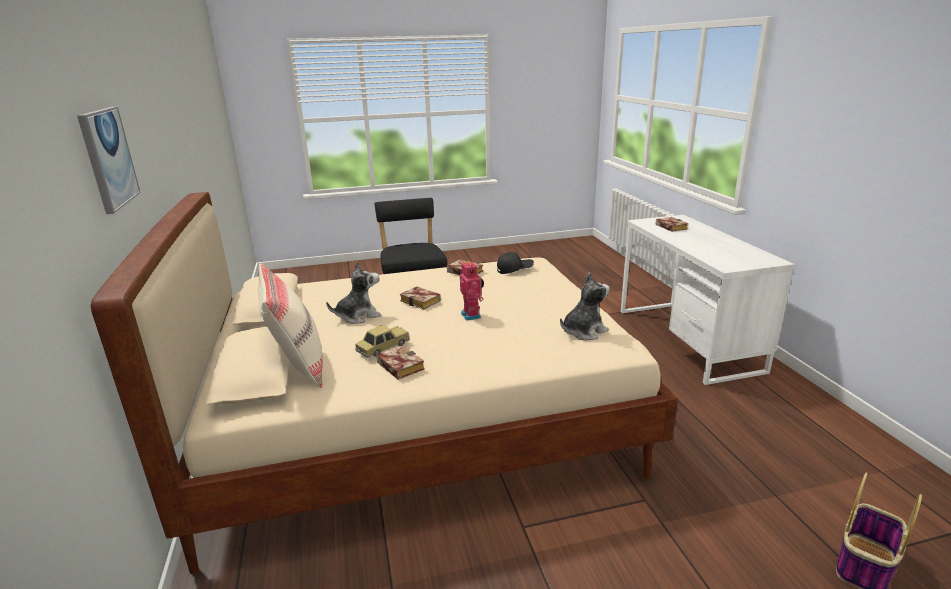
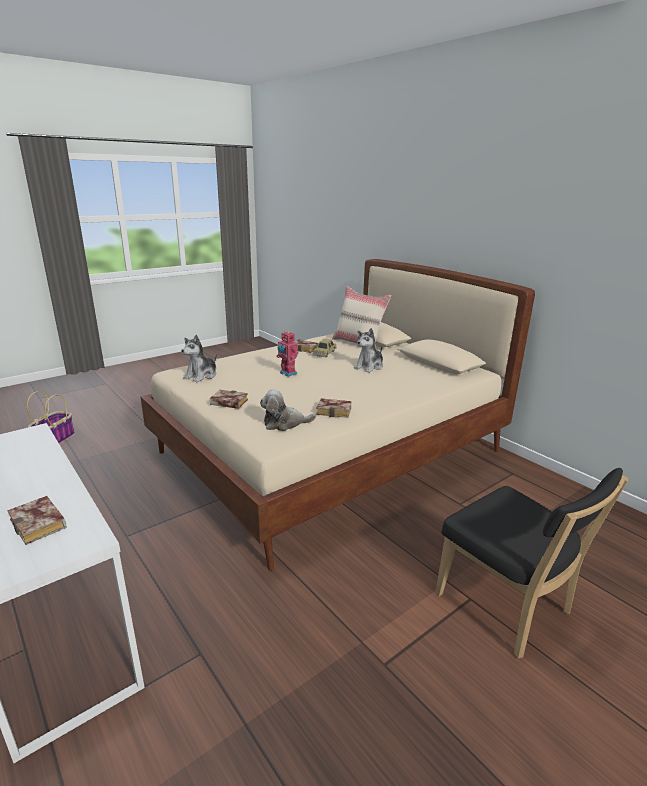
camera: 155 degrees right, 0 degrees up
picture [77,107,140,214] -> none
book [400,287,441,309] -> book moved to [210,390,248,409]
black cap [497,252,534,274] -> plush toy [260,390,316,431]

